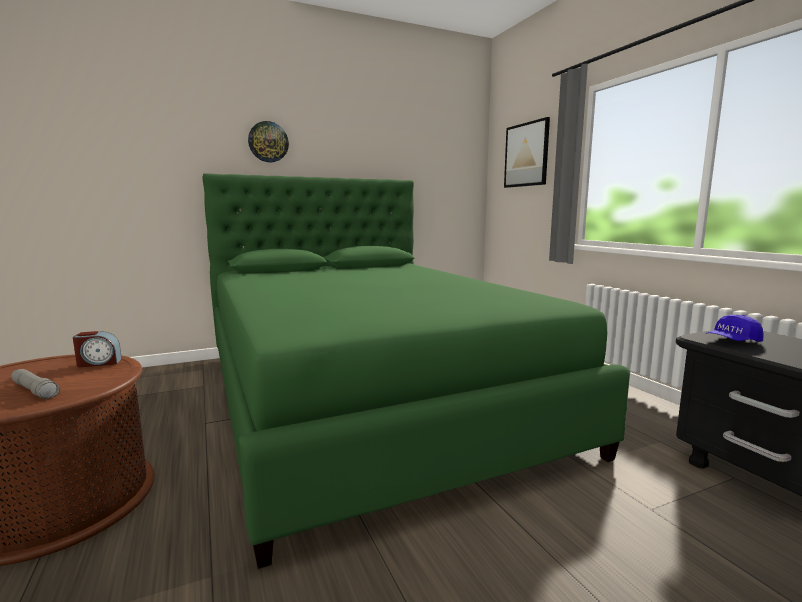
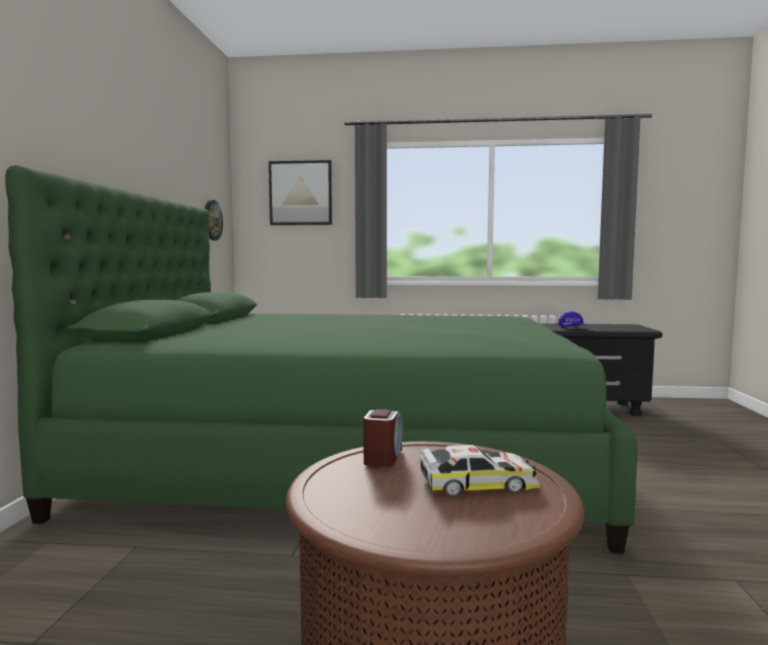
camera: 60 degrees left, 5 degrees down
grey flashlight [12,369,60,399] -> toy car [419,445,540,496]
wall clock [248,121,289,162] -> wall clock moved to [205,200,223,241]

